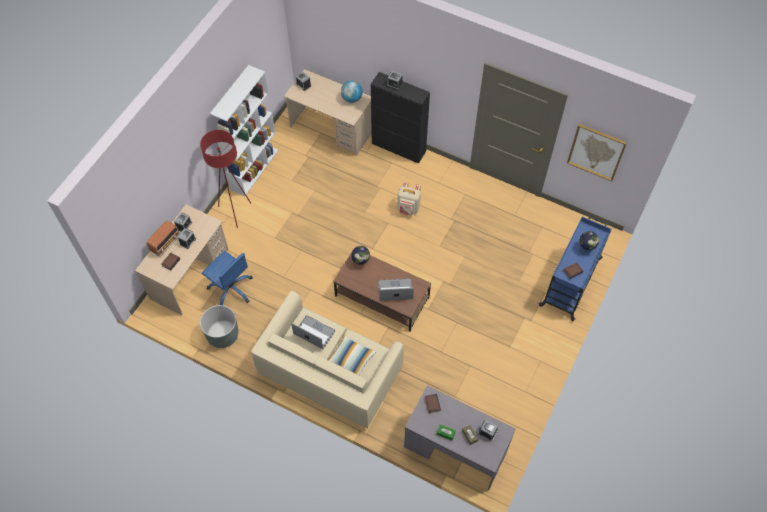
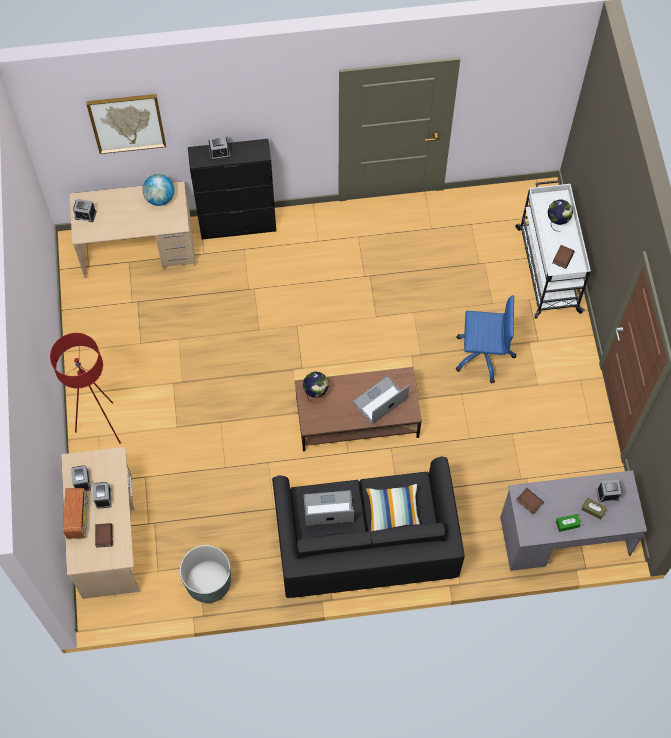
camera: 35 degrees left, 5 degrees up
blue office chair [202,251,253,305] -> blue office chair moved to [455,295,516,383]
white bookcase [210,65,278,196] -> none
beige sofa [251,291,404,429] -> black sofa [272,457,465,598]
beige backpack [397,182,421,216] -> none
blue cart [539,217,612,321] -> white cart [515,180,591,319]
picture [567,124,627,181] -> picture moved to [86,94,166,154]

